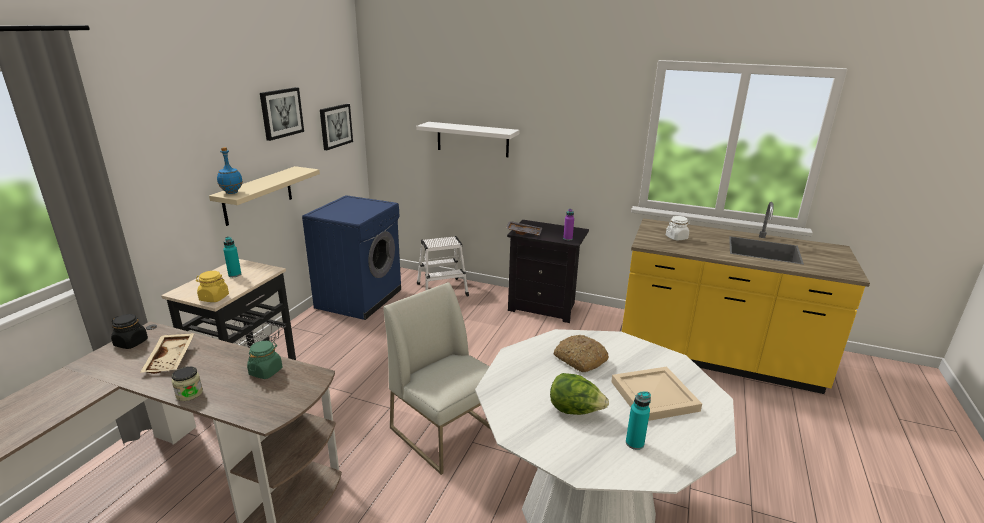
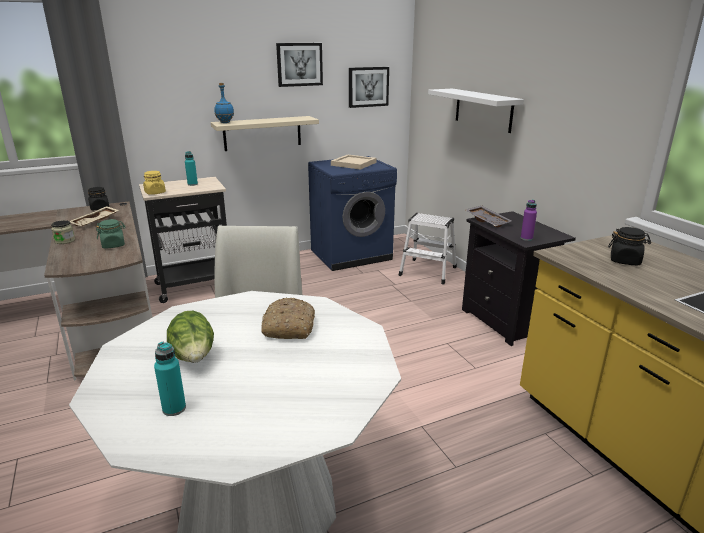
camera: 45 degrees right, 0 degrees up
beige tray [611,367,702,421] -> beige tray moved to [331,155,377,170]
white jar [666,216,690,240] -> black jar [608,227,651,265]

